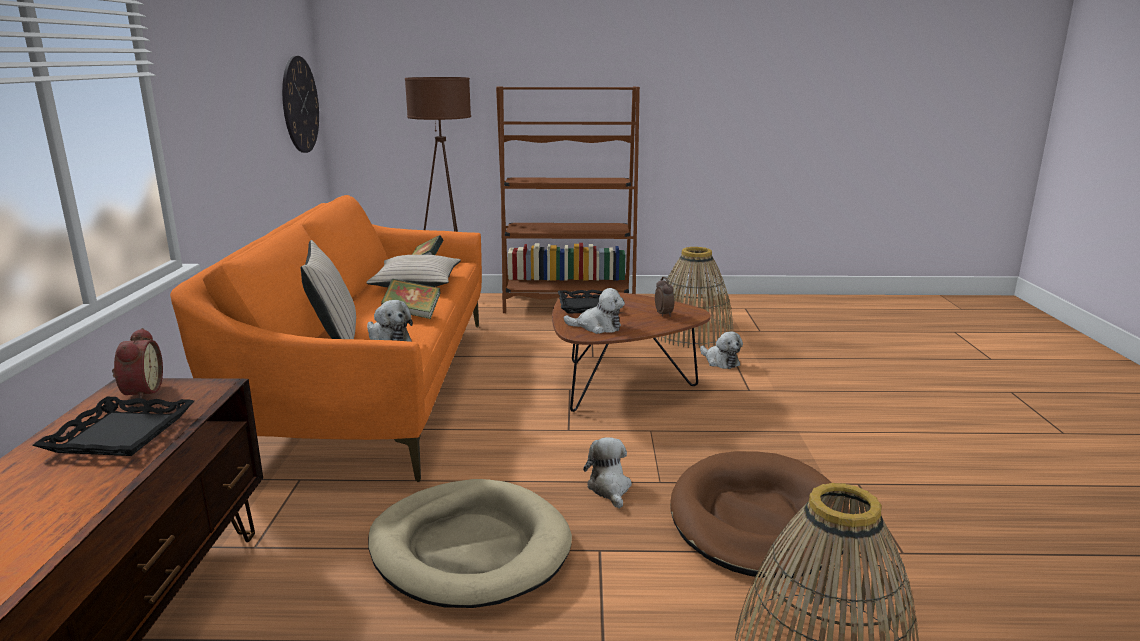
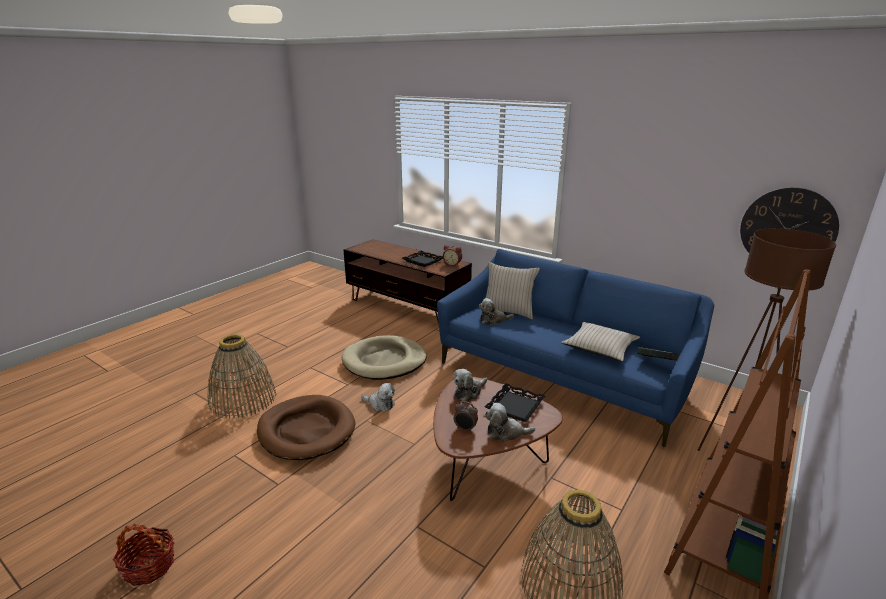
camera: 125 degrees right, 5 degrees up
orange sofa [170,195,482,482] -> blue sofa [437,249,714,447]
book [381,279,440,319] -> none
plush toy [700,332,743,369] -> plush toy moved to [485,403,535,443]
none -> basket [113,524,174,586]

